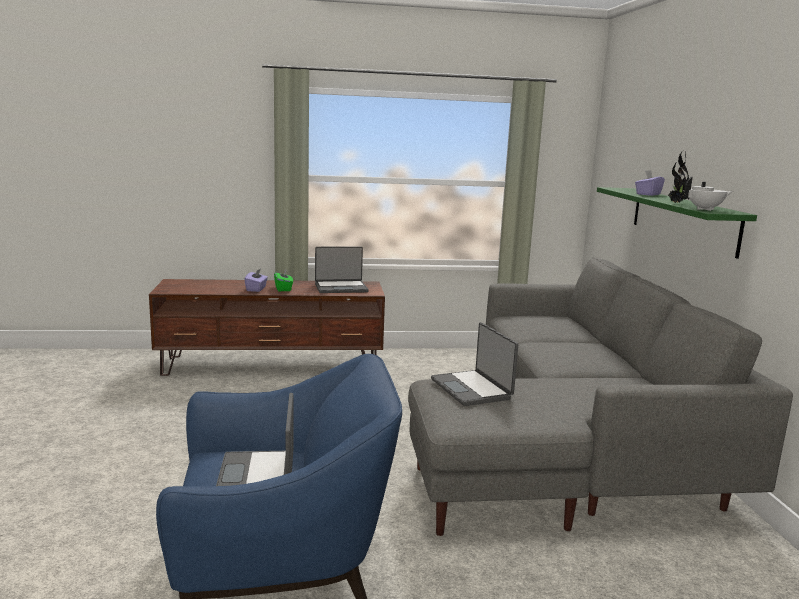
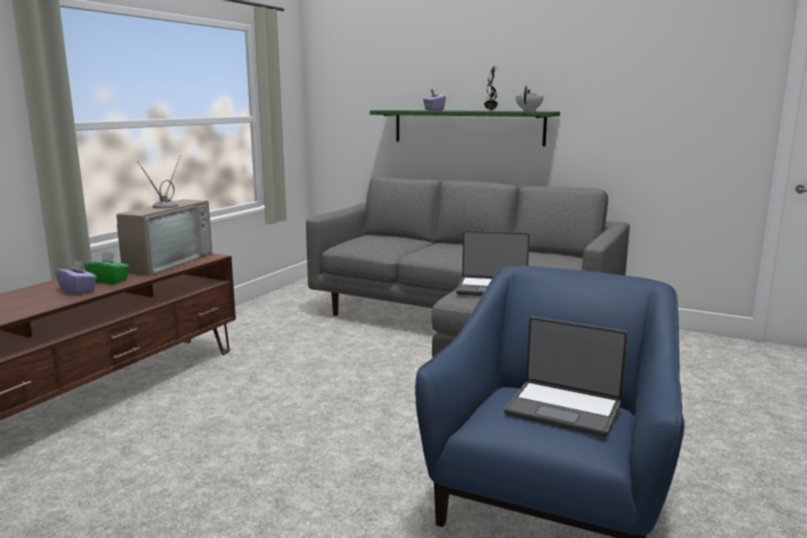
camera: 55 degrees left, 0 degrees up
laptop [315,246,369,293] -> television [116,155,213,276]

